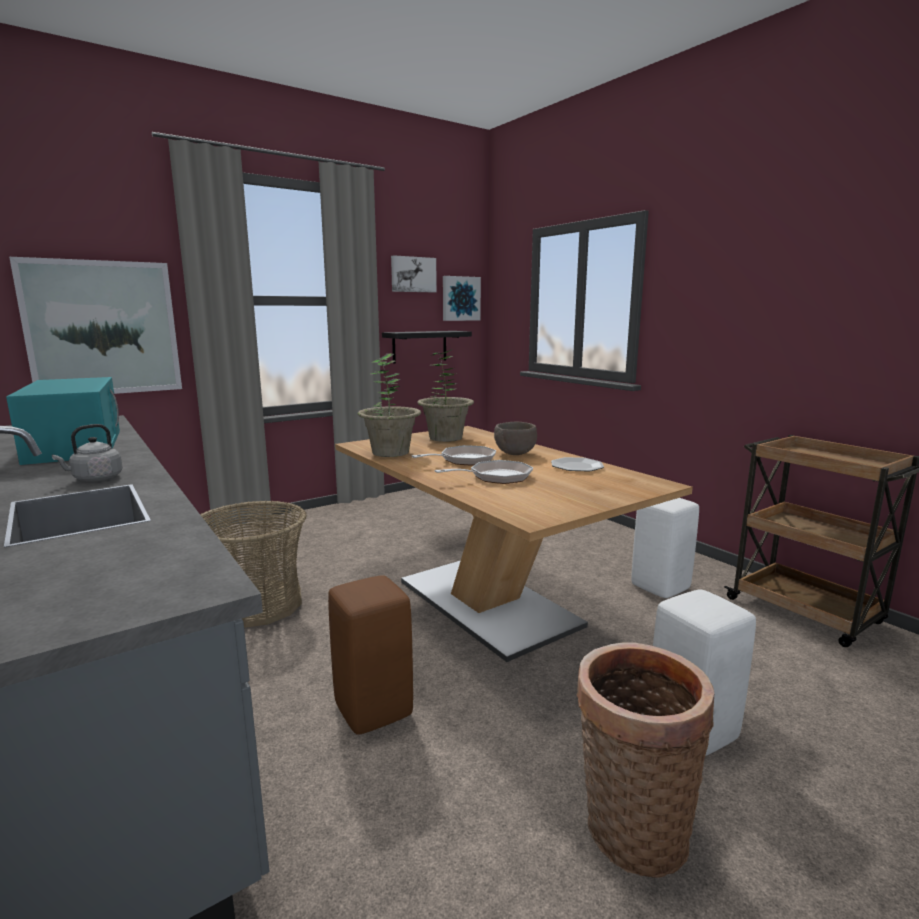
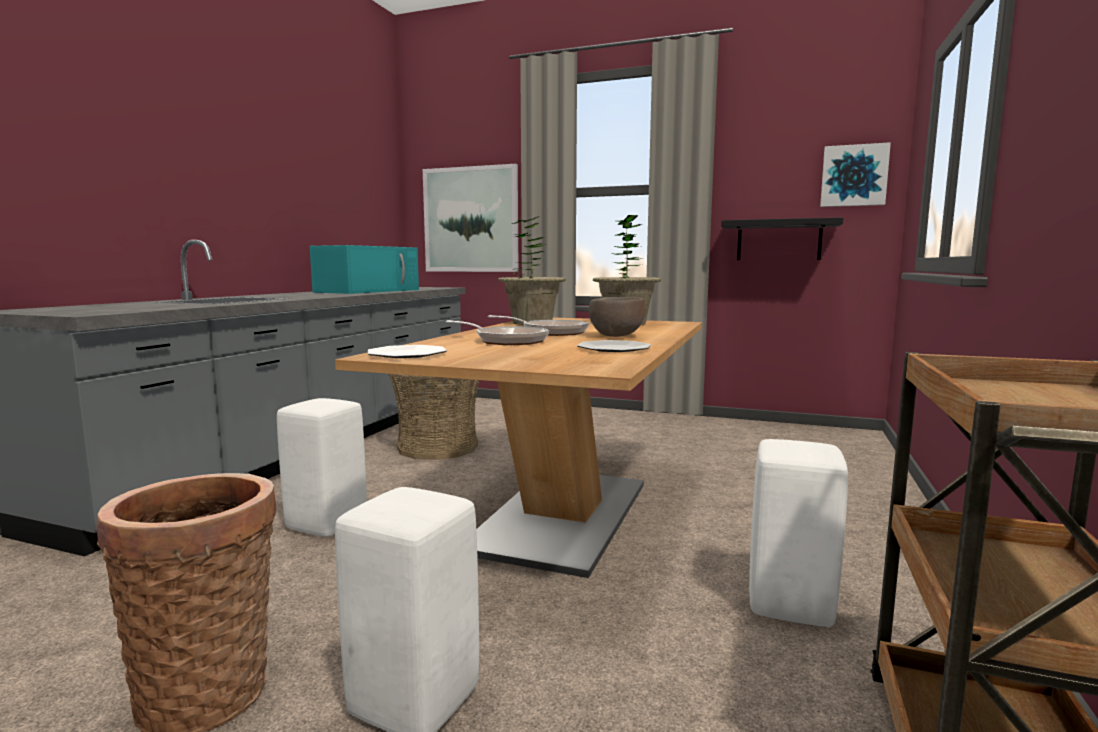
camera: 55 degrees right, 5 degrees down
grey kettle [52,424,123,481] -> none
brown stool [328,575,413,735] -> white stool [277,398,367,537]
picture [391,255,437,292] -> none
none -> plate [368,345,447,358]

